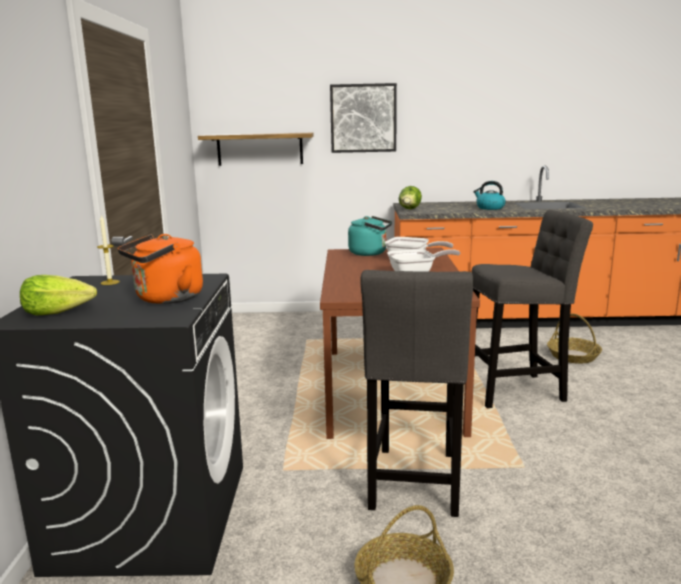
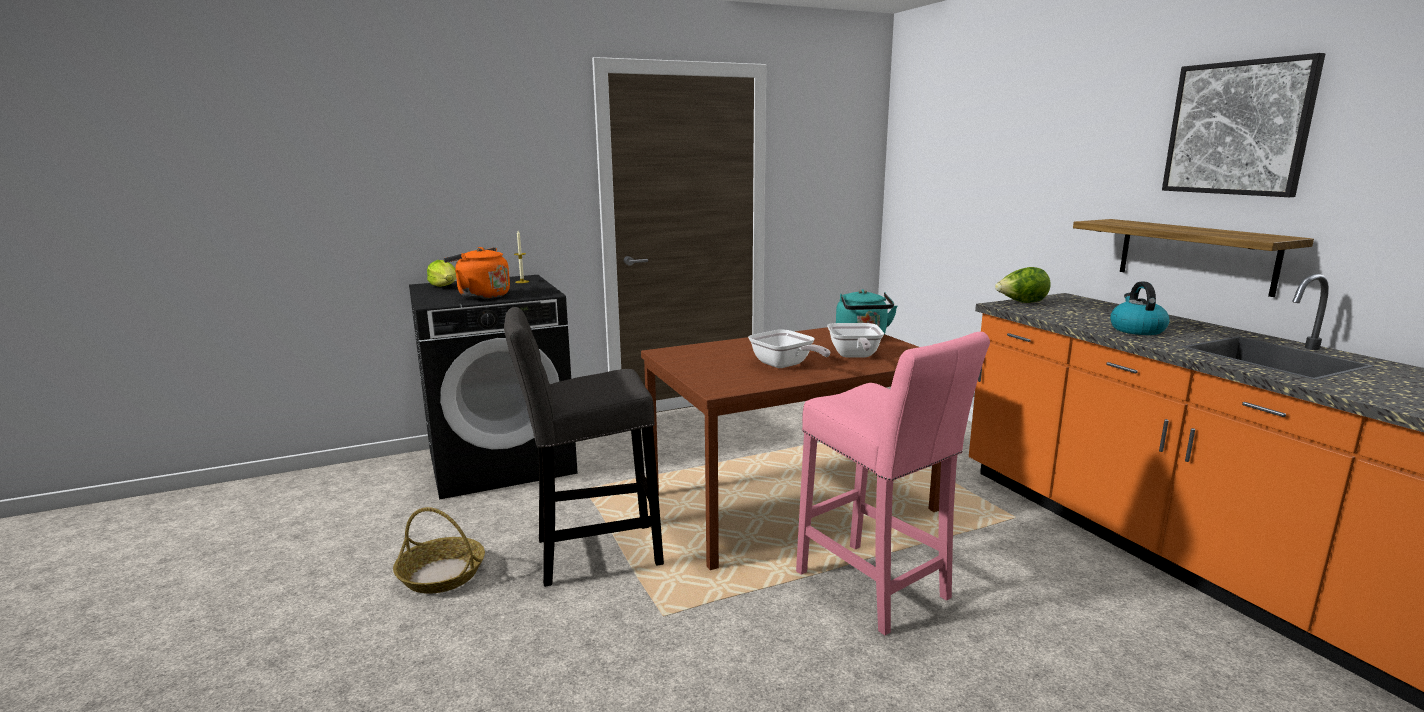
camera: 65 degrees right, 0 degrees up
shelf [198,133,314,166] -> shelf moved to [1073,219,1314,297]
picture [330,83,397,153] -> picture moved to [1162,53,1325,197]
grey stool [471,210,593,408] -> pink stool [796,332,990,636]
basket [547,314,602,364] -> none

